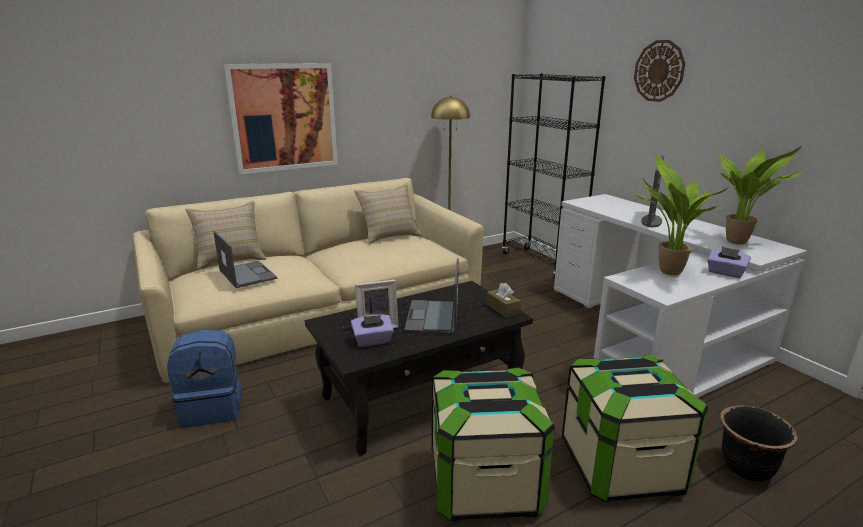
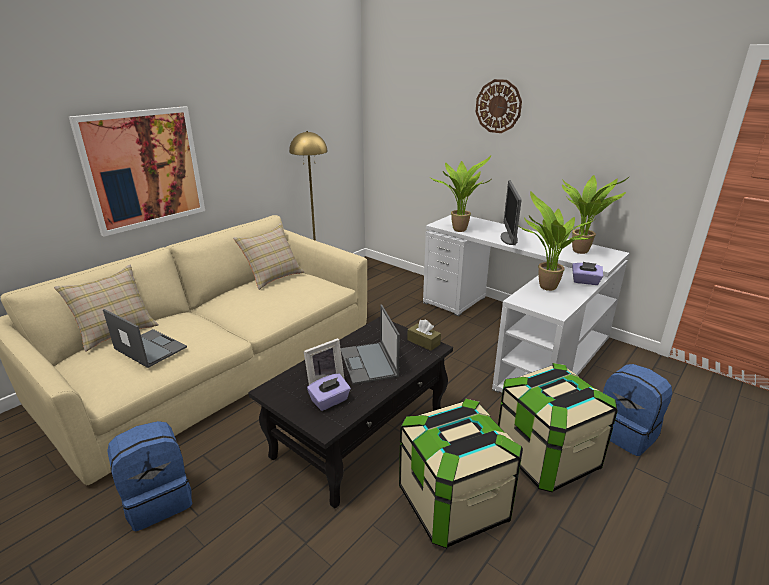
camera: 20 degrees left, 5 degrees up
black bookcase [502,73,606,279] -> none
black planter [720,405,798,482] -> blue backpack [603,364,672,456]
none -> potted plant [431,156,491,232]

